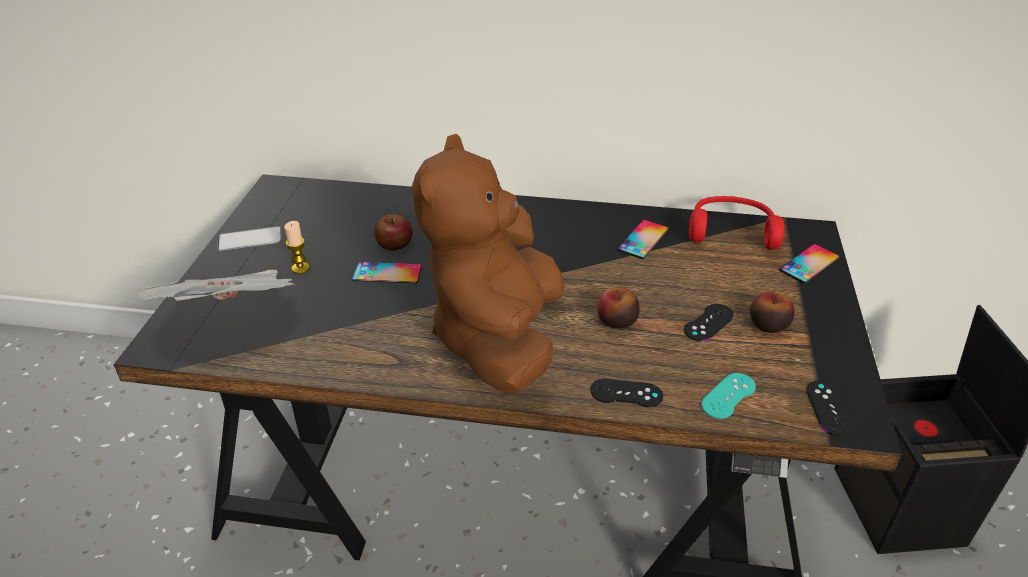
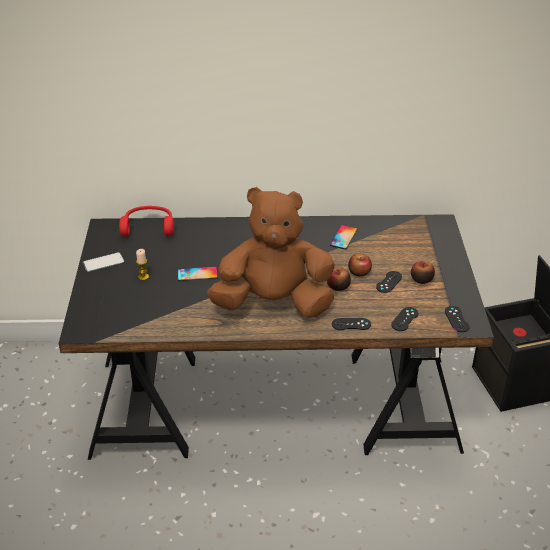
camera: 10 degrees left, 0 degrees up
newspaper [135,270,296,301] -> none
apple [375,214,413,250] -> apple moved to [348,254,372,276]
brown plush toy [412,134,565,394] -> brown plush toy turned 90 degrees clockwise [207,187,335,318]
red headphones [689,196,784,250] -> red headphones moved to [119,206,174,236]
turquoise game controller [701,373,756,419] -> black game controller [391,307,418,331]
phone [779,244,839,283] -> none

